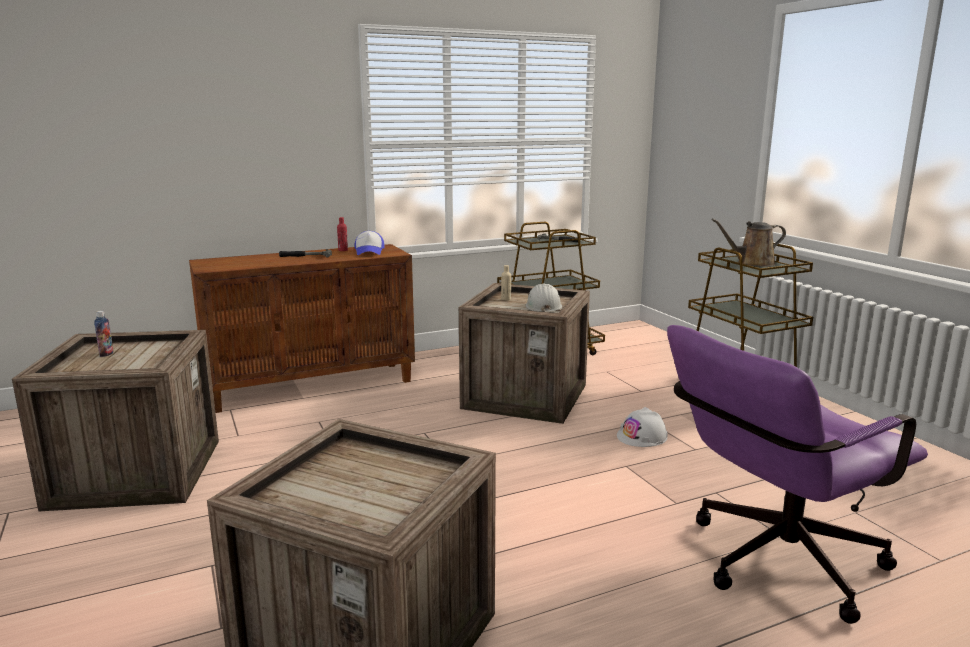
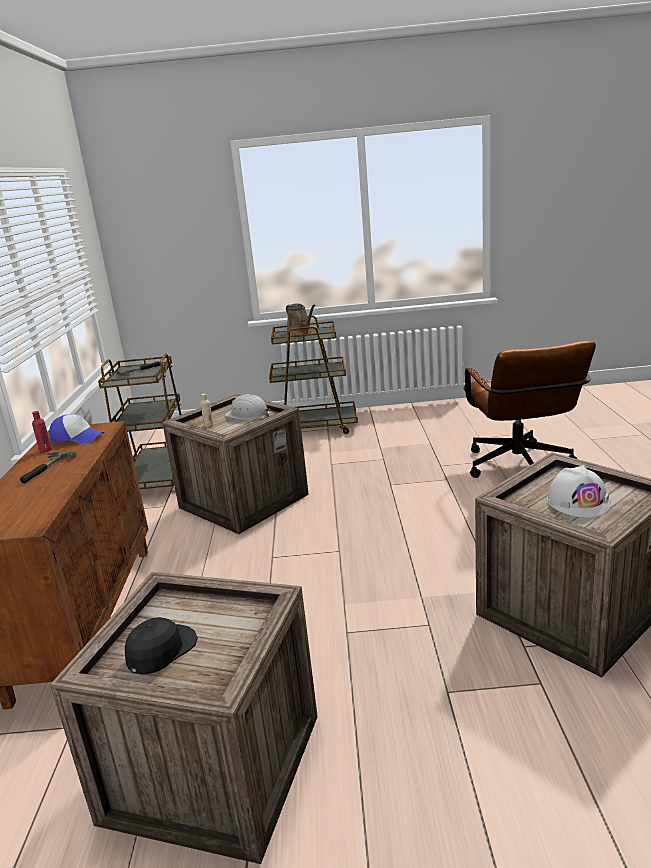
camera: 65 degrees left, 5 degrees up
bottle [94,311,114,357] -> black cap [125,617,198,674]
white hard hat [617,407,668,447] -> white hard hat moved to [547,465,611,518]
purple office chair [667,325,928,624] -> brown office chair [463,341,596,478]
brown watering can [712,218,786,267] -> brown watering can turned 45 degrees counterclockwise [286,303,315,337]

